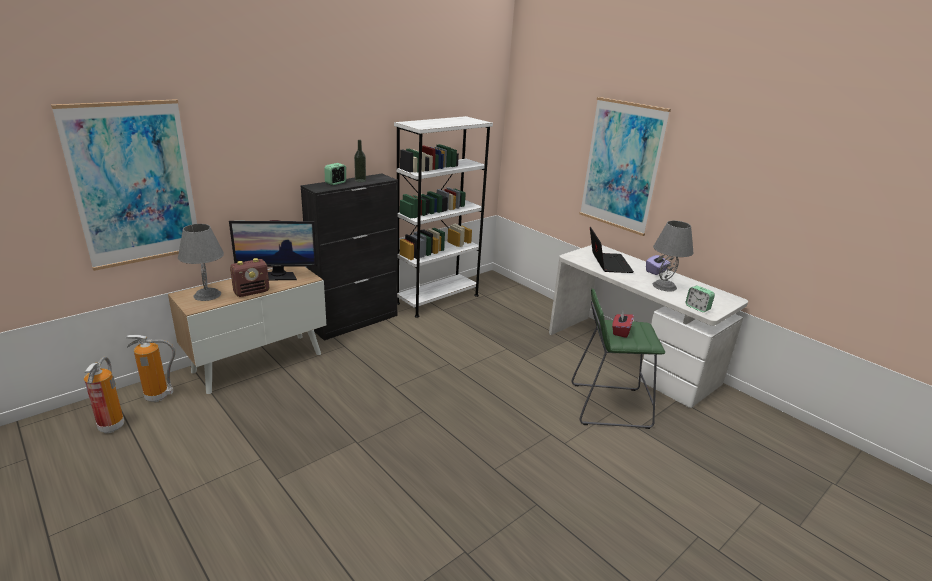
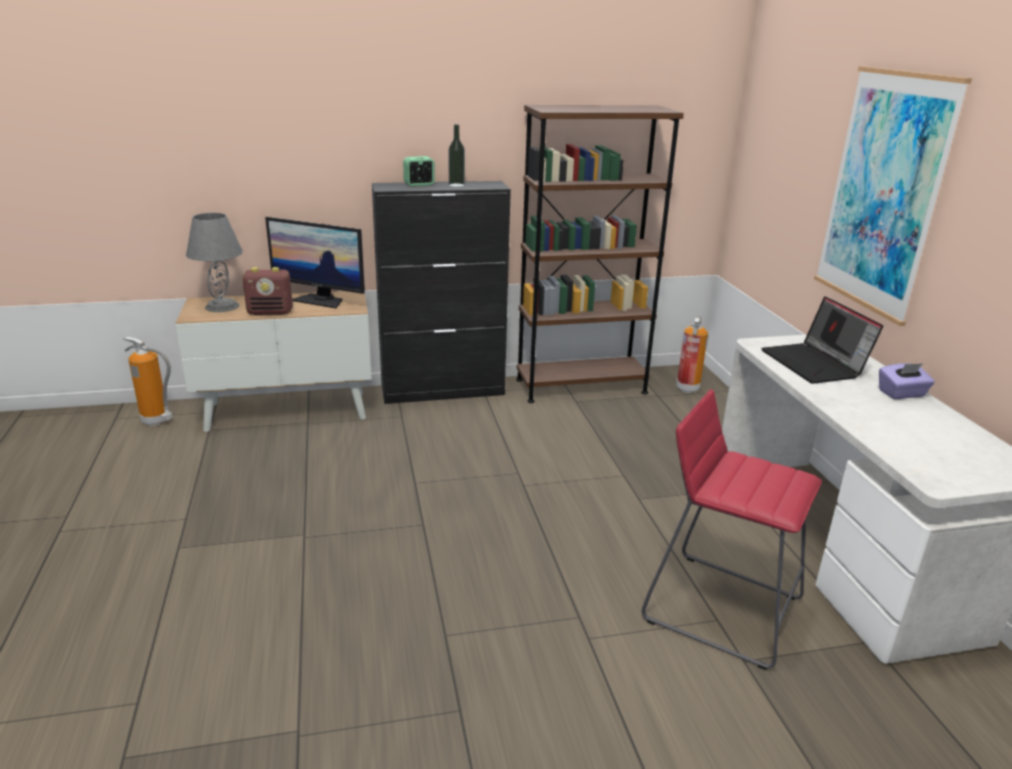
camera: 30 degrees right, 0 degrees up
picture [51,99,197,271] -> none
fire extinguisher [84,357,124,433] -> fire extinguisher moved to [676,316,709,393]
white bookcase [394,116,493,318] -> brown bookcase [516,105,684,403]
green stool [571,289,665,429] -> red stool [642,389,822,670]
laptop [590,227,634,273] -> laptop turned 135 degrees clockwise [761,296,883,384]
red tissue box [612,311,634,338] -> none
grey table lamp [653,221,694,291] -> none
alarm clock [685,286,715,312] -> none

